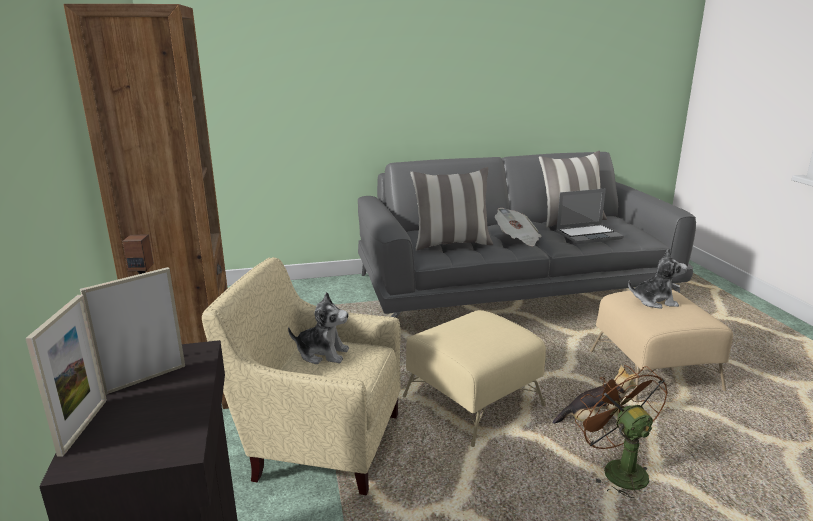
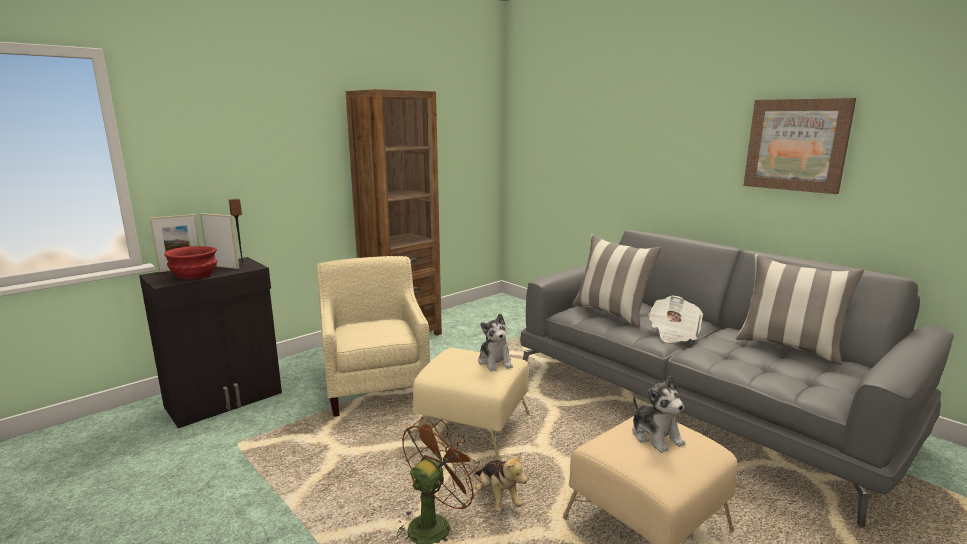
camera: 60 degrees right, 5 degrees down
plush toy [288,292,349,364] -> plush toy moved to [478,313,513,371]
laptop [556,188,624,244] -> none
none -> red bowl [164,246,218,279]
none -> picture [743,98,856,194]

